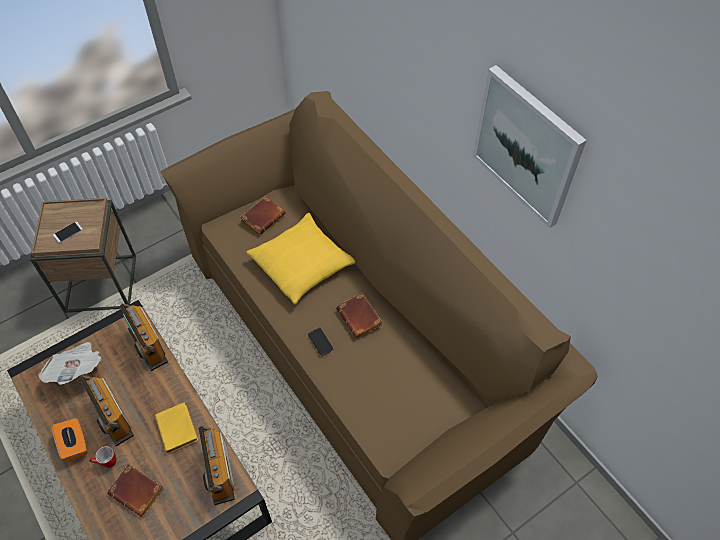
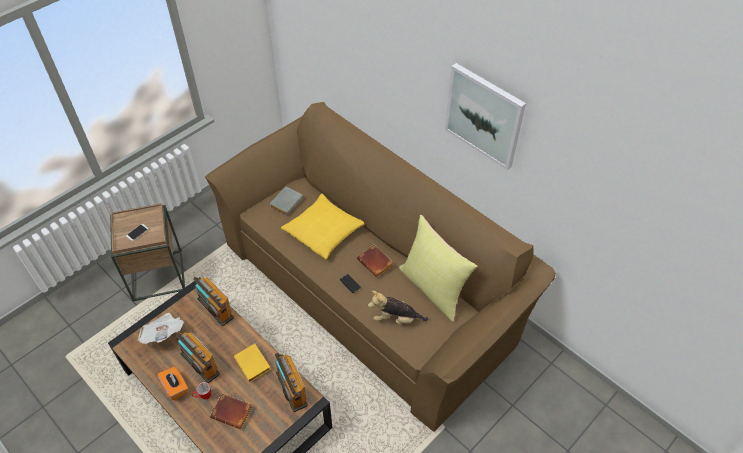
camera: 10 degrees left, 5 degrees down
brown book [241,196,286,235] -> grey book [270,186,303,215]
none -> plush toy [368,291,428,324]
none -> yellow pillow [399,215,478,322]

